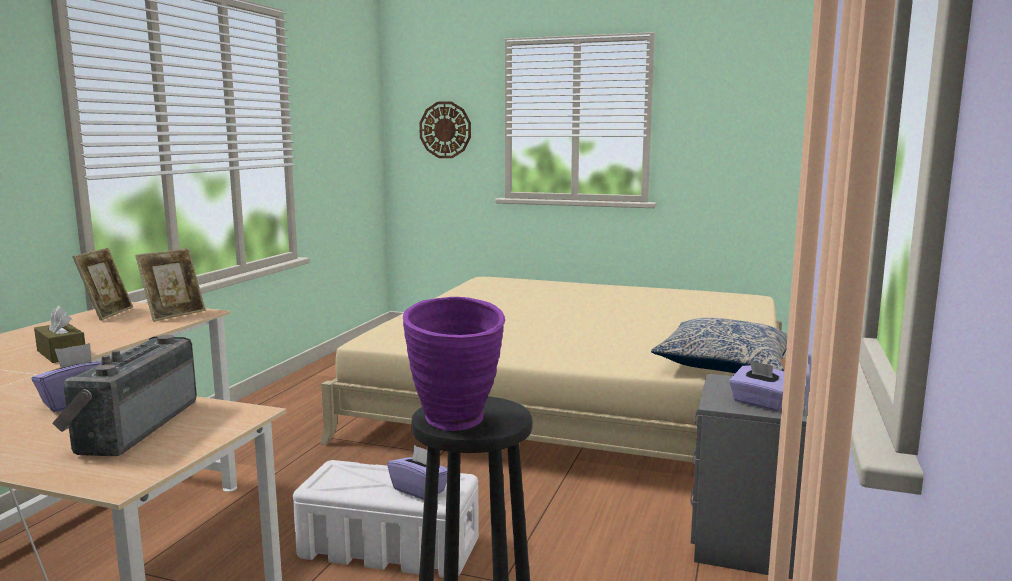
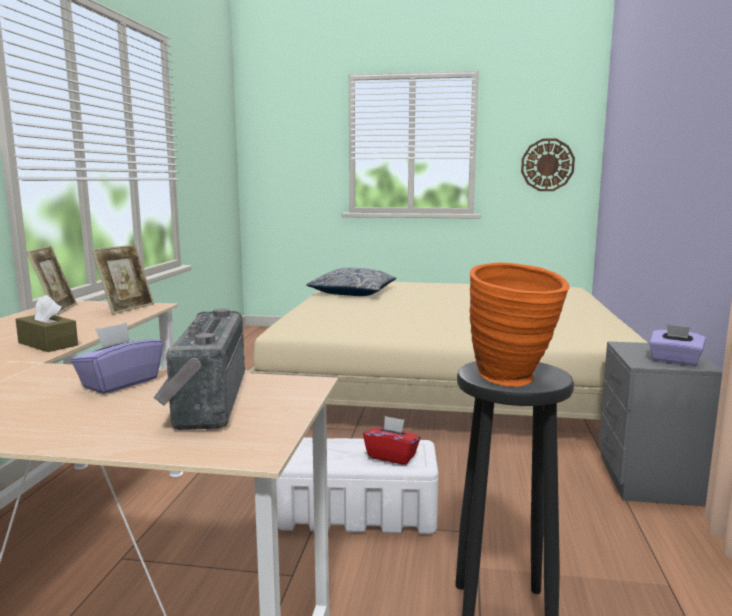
camera: 10 degrees left, 0 degrees up
purple tissue box [387,445,447,500] -> red tissue box [363,416,421,465]
purple vase [403,297,505,431] -> orange vase [470,262,569,387]
wall clock [419,101,471,158] -> wall clock moved to [521,139,575,191]
pillow [651,318,788,373] -> pillow moved to [306,267,396,296]

